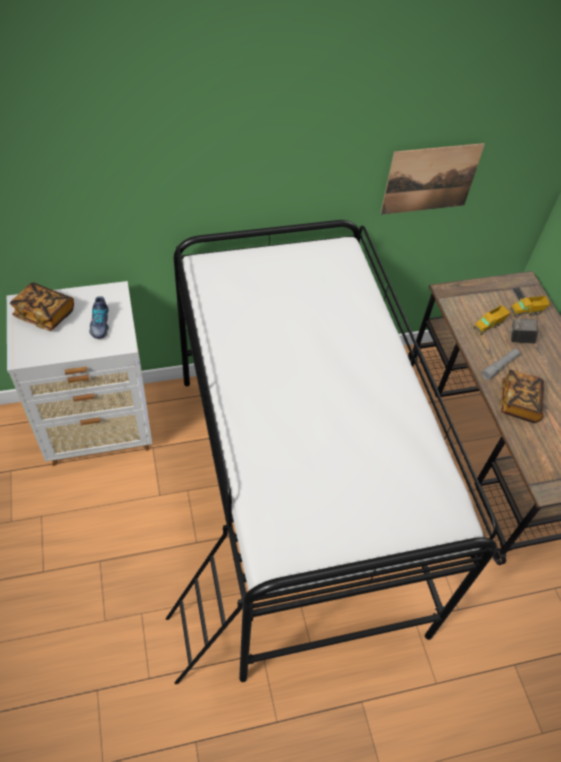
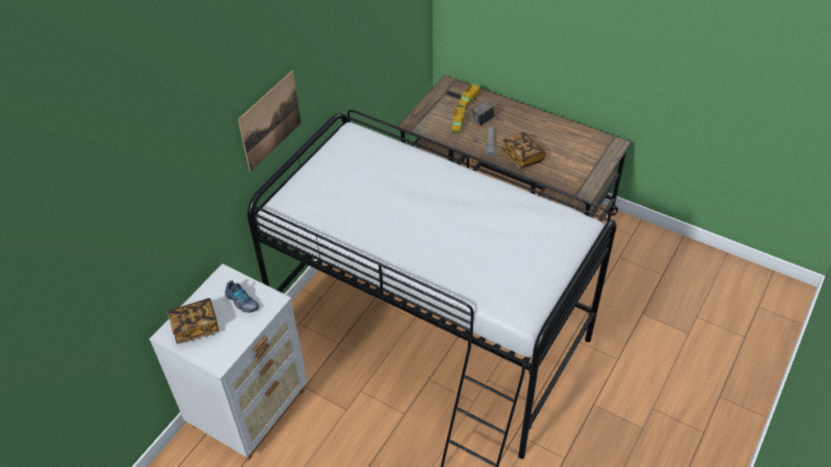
camera: 40 degrees left, 5 degrees down
picture [380,143,485,215] -> picture moved to [238,71,301,172]

